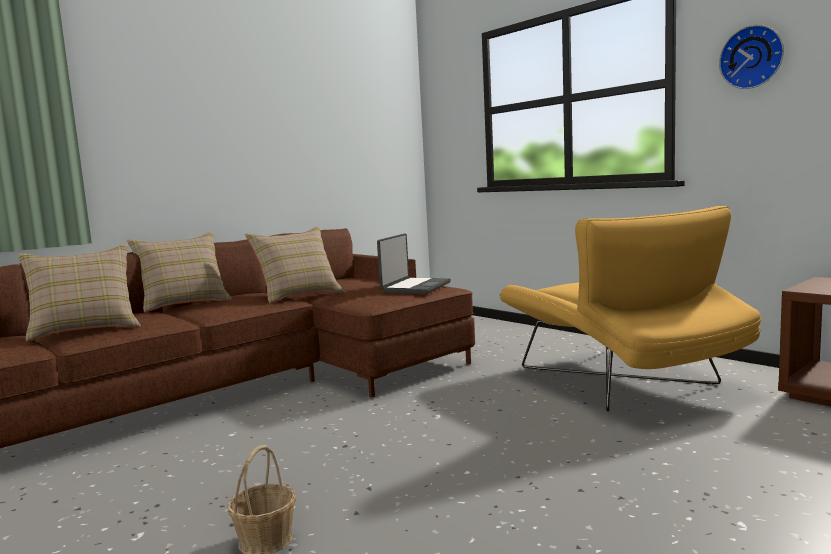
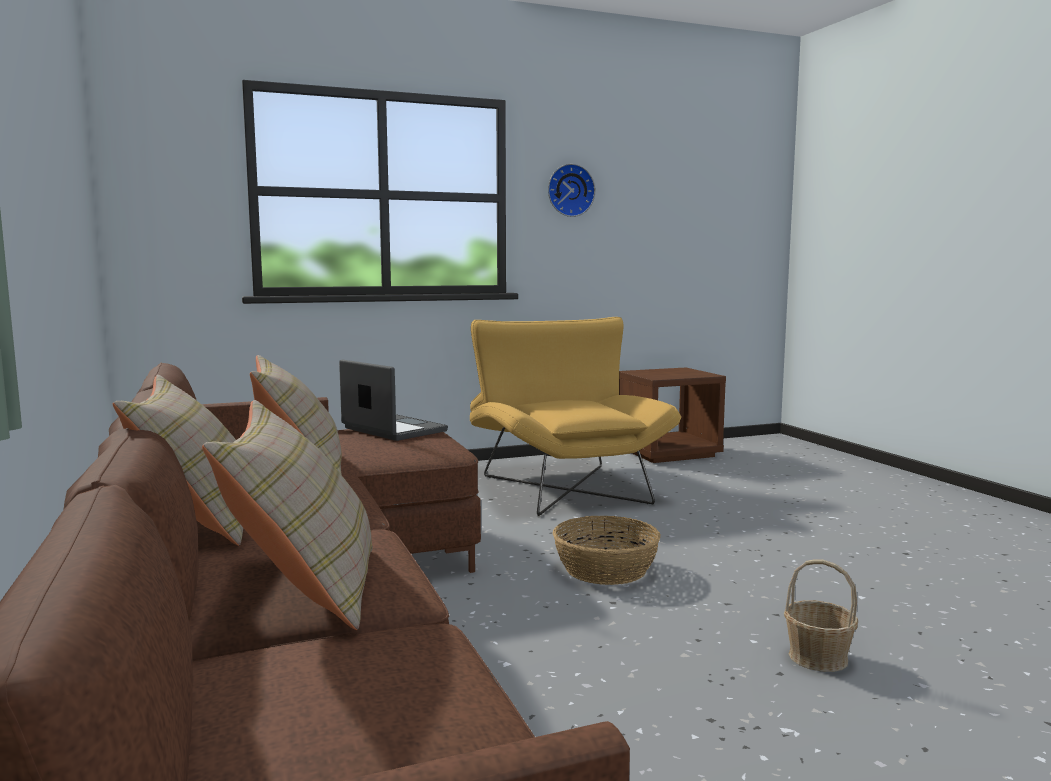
camera: 70 degrees left, 0 degrees up
yellow armchair [499,206,761,411] -> yellow armchair turned 105 degrees counterclockwise [470,317,681,516]
none -> basket [553,516,661,585]

